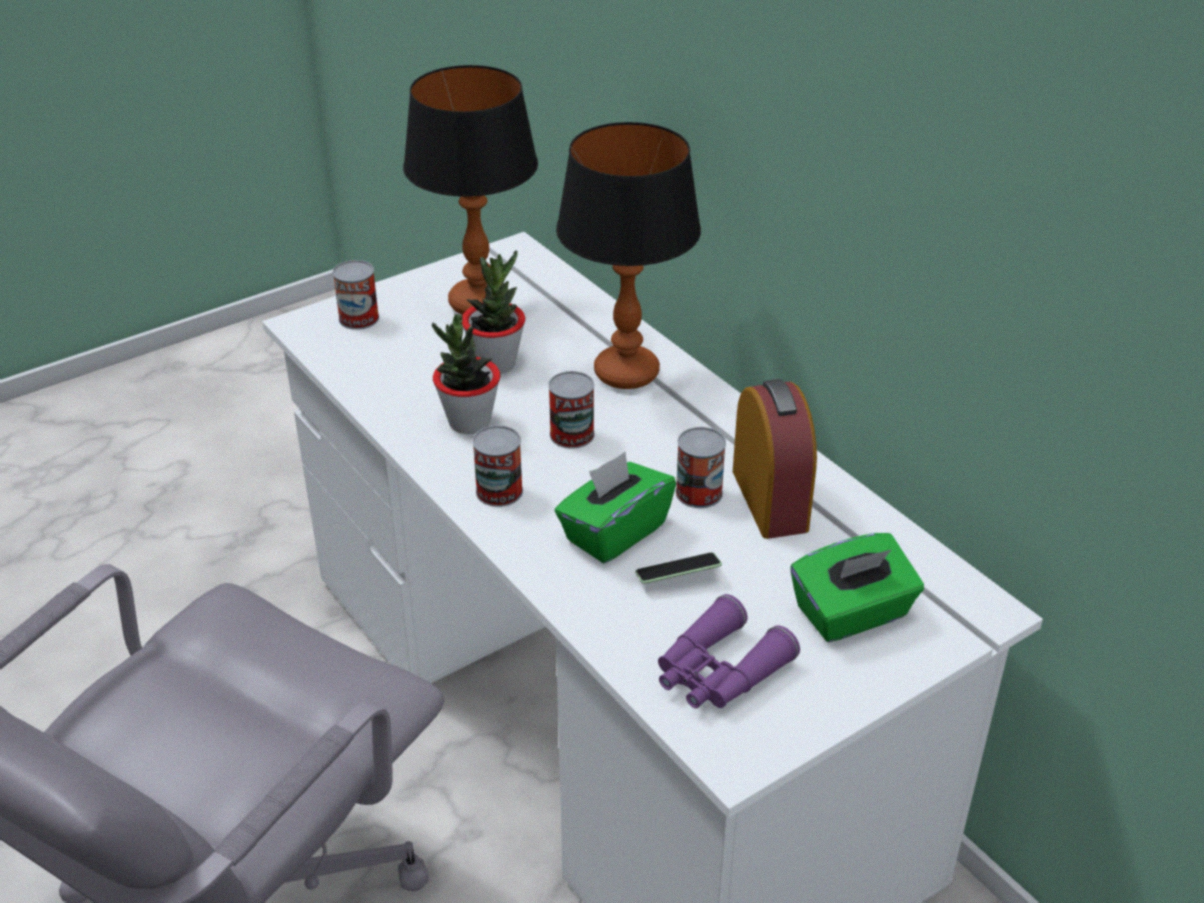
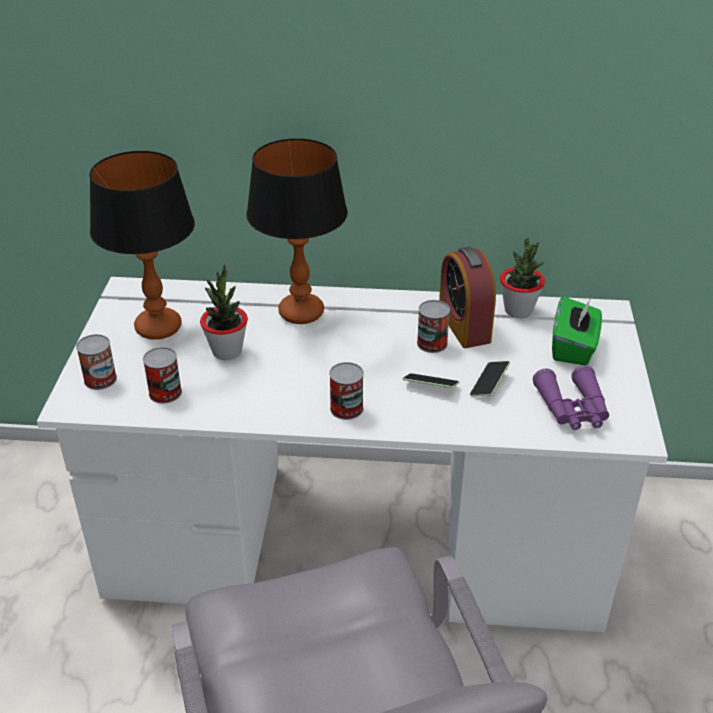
camera: 50 degrees left, 0 degrees up
potted plant [432,314,501,434] -> potted plant moved to [500,238,545,318]
can [548,371,595,449] -> can moved to [143,347,182,404]
green tissue box [555,452,676,564] -> phone [402,373,459,388]
alarm clock [733,379,817,539] -> alarm clock turned 135 degrees counterclockwise [439,247,496,348]

